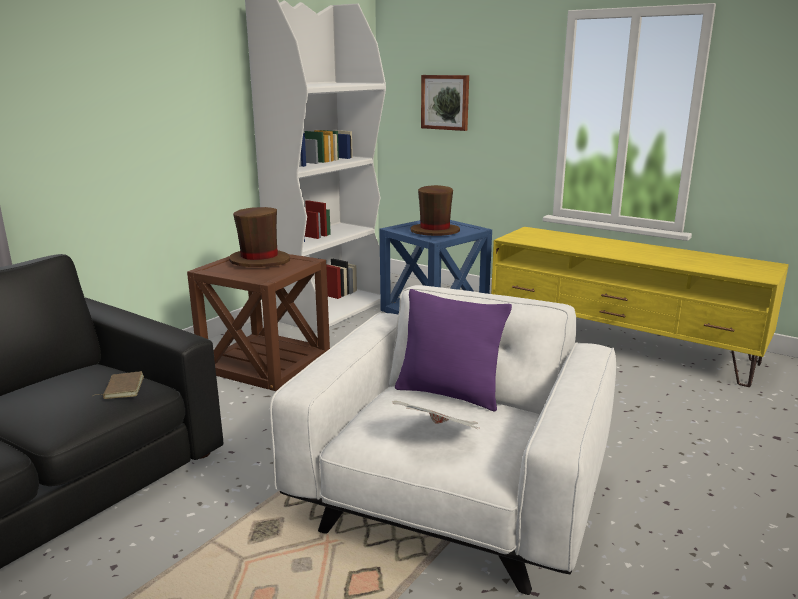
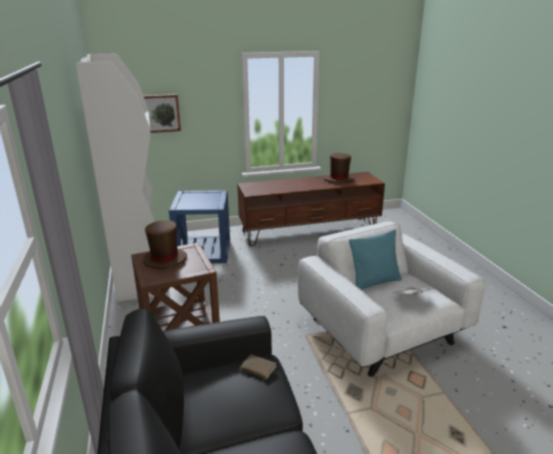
camera: 50 degrees left, 5 degrees up
purple pillow [395,289,512,411] -> turquoise pillow [349,230,402,290]
brown hat [410,185,460,236] -> brown hat moved to [324,153,354,183]
yellow tv stand [491,227,789,387] -> brown tv stand [237,172,385,246]

